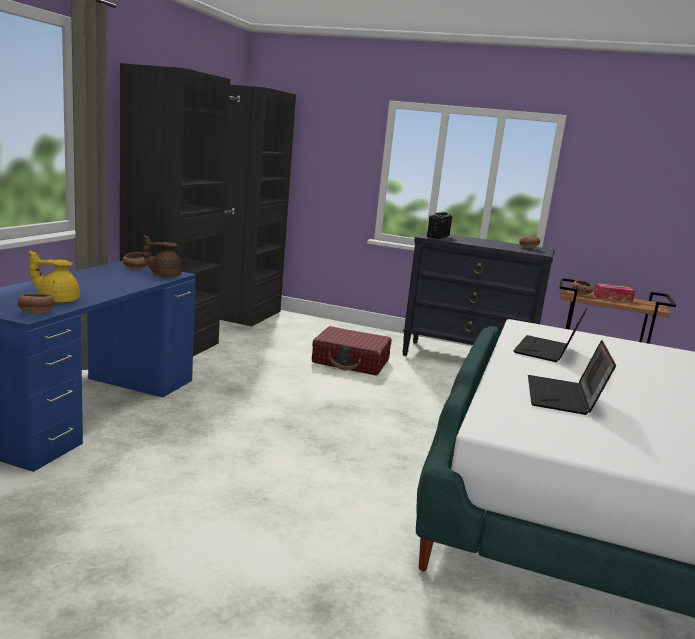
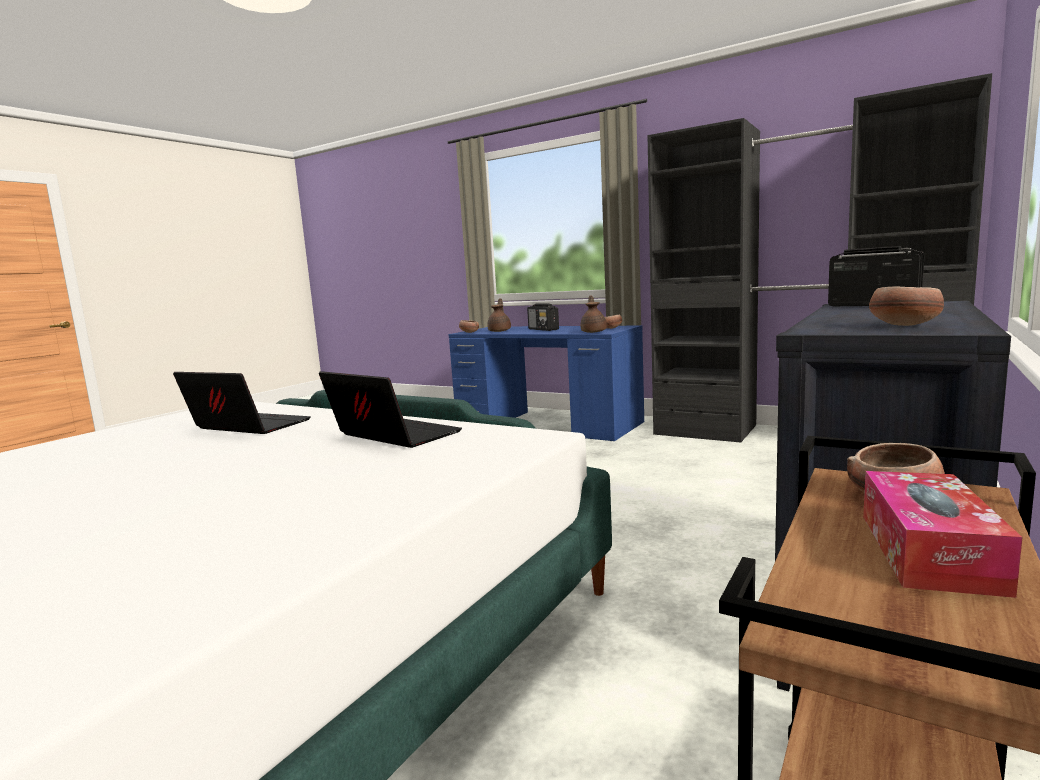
camera: 105 degrees right, 5 degrees down
yellow teapot [29,251,80,303] -> brown teapot [487,298,511,332]
red suitcase [312,326,392,375] -> none
none -> radio [527,303,559,331]

